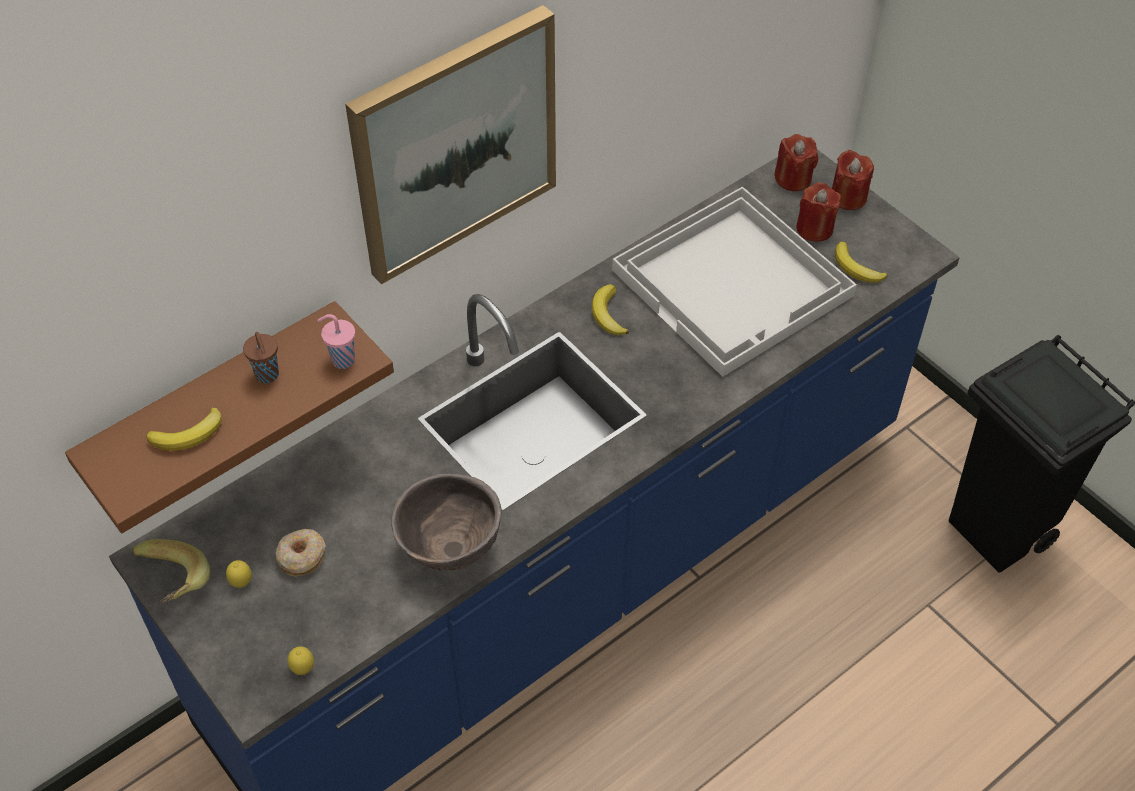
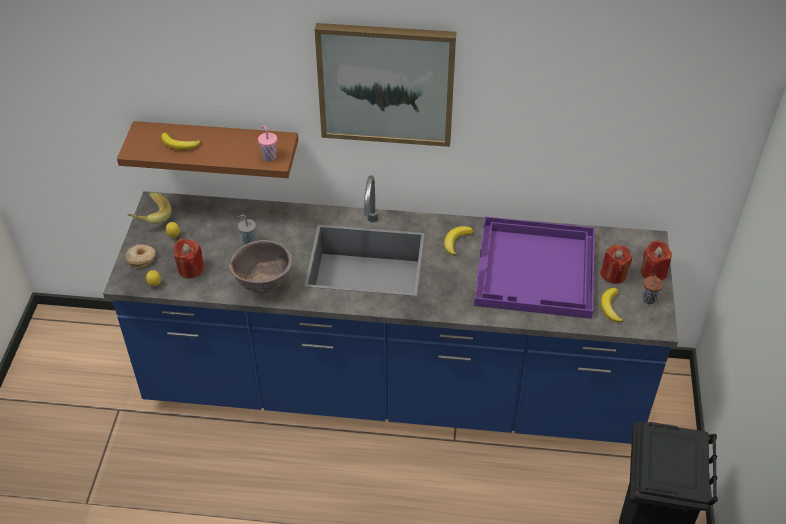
camera: 45 degrees right, 5 degrees down
brown cup [243,332,279,383] -> brown cup moved to [642,275,663,304]
donut [275,529,326,577] -> donut moved to [125,244,156,268]
white tray [612,186,857,377] -> purple tray [474,217,595,319]
red candle [774,134,818,191] -> red candle moved to [174,238,204,278]
none -> grey cup [237,215,256,245]

